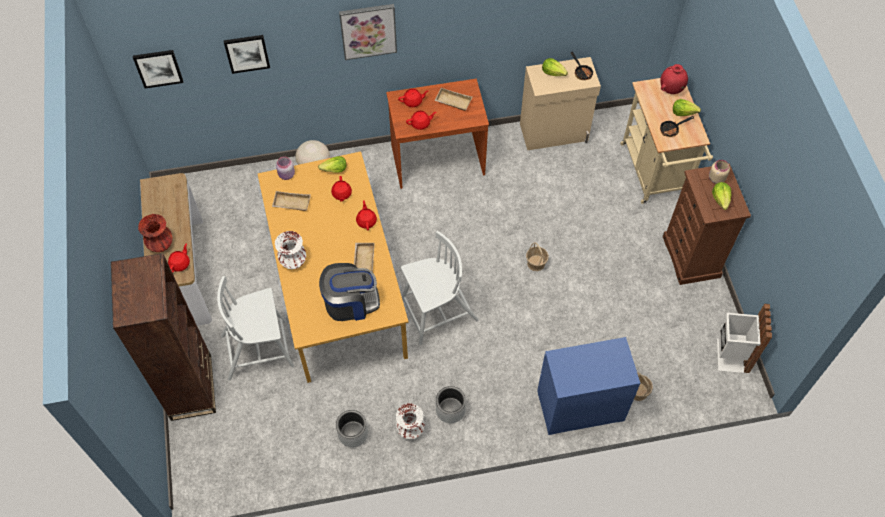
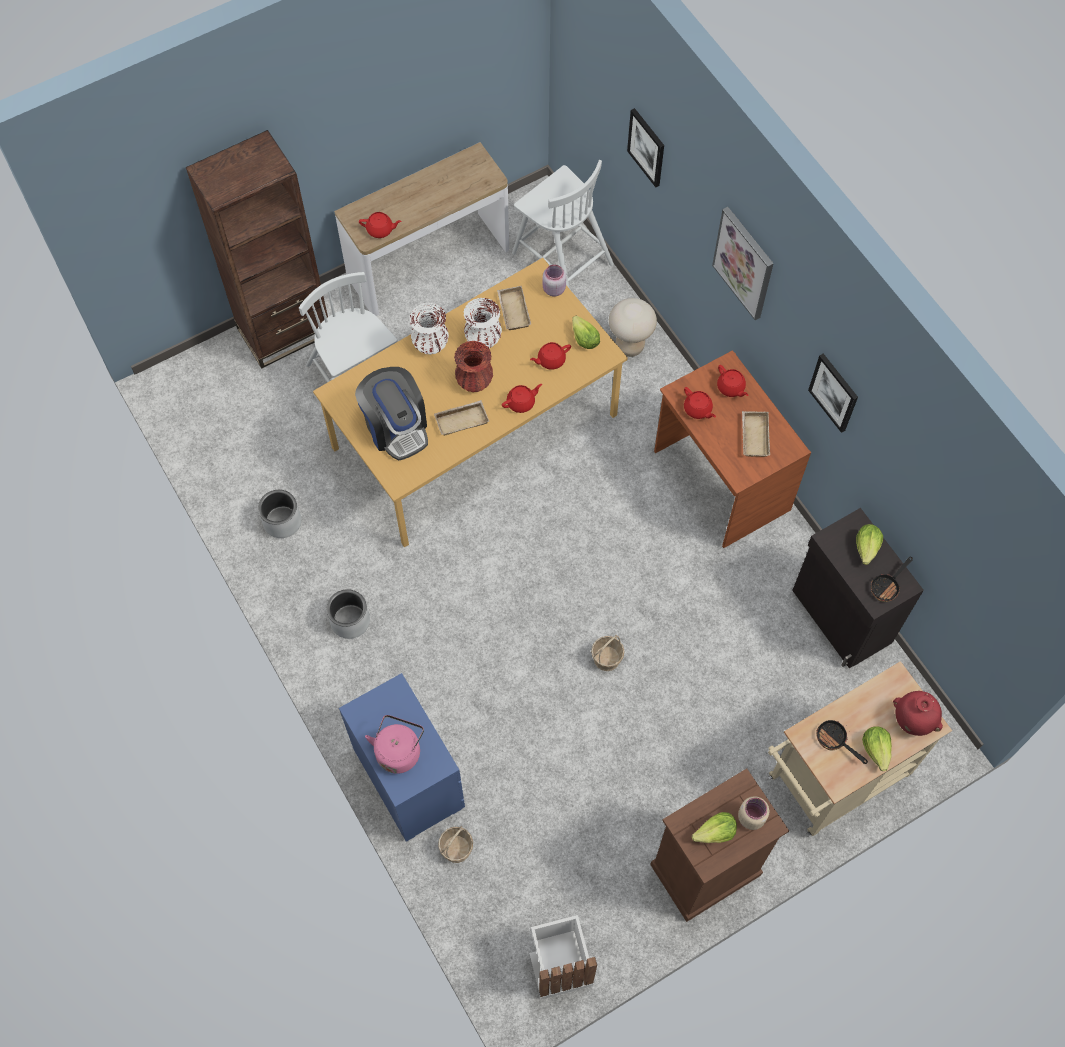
camera: 70 degrees right, 5 degrees up
picture [133,50,183,89] -> picture moved to [808,353,858,433]
red vase [138,214,172,252] -> red vase moved to [454,341,493,392]
white vase [396,403,425,439] -> white vase moved to [464,298,502,348]
white chair [401,231,479,345] -> white chair moved to [512,160,614,289]
beige cabinet [520,57,601,151] -> black cabinet [792,508,924,668]
none -> pink kettle [365,715,424,774]

